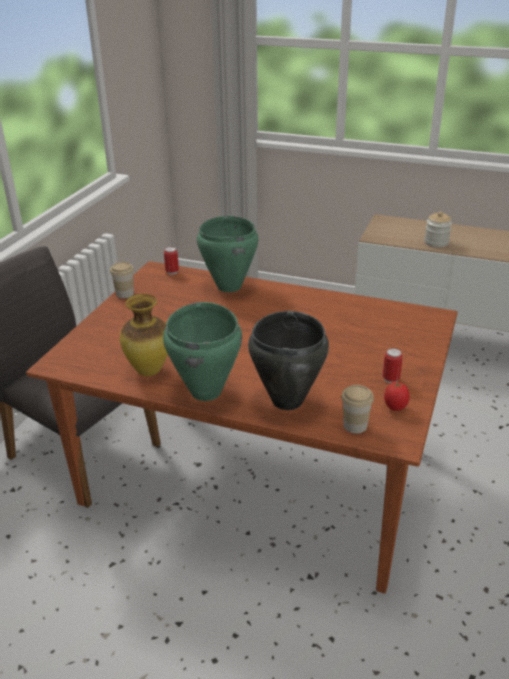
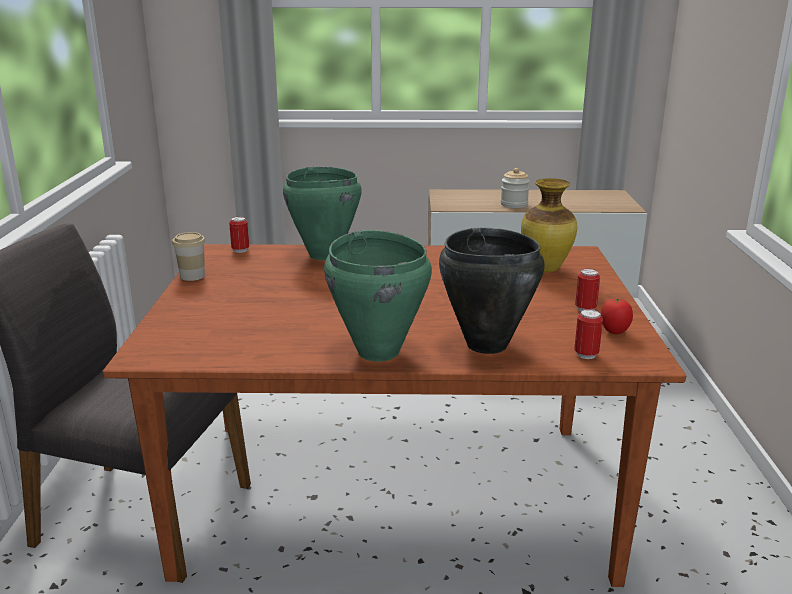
camera: 20 degrees left, 10 degrees down
vase [120,294,168,376] -> vase moved to [521,178,577,272]
cup [341,385,374,434] -> can [574,309,603,359]

